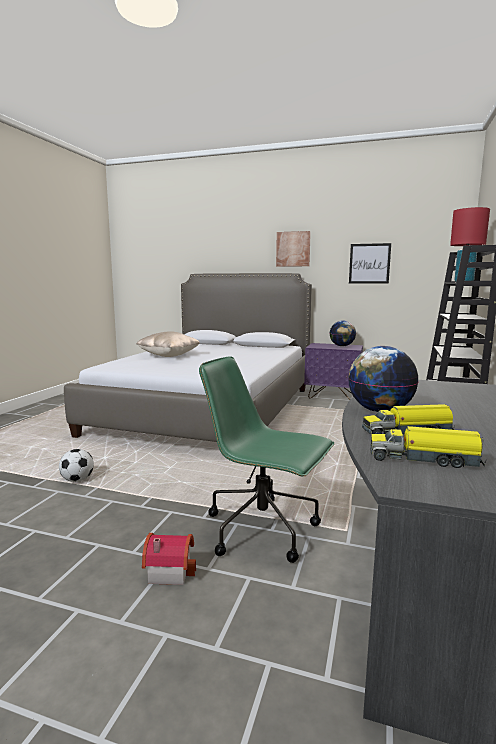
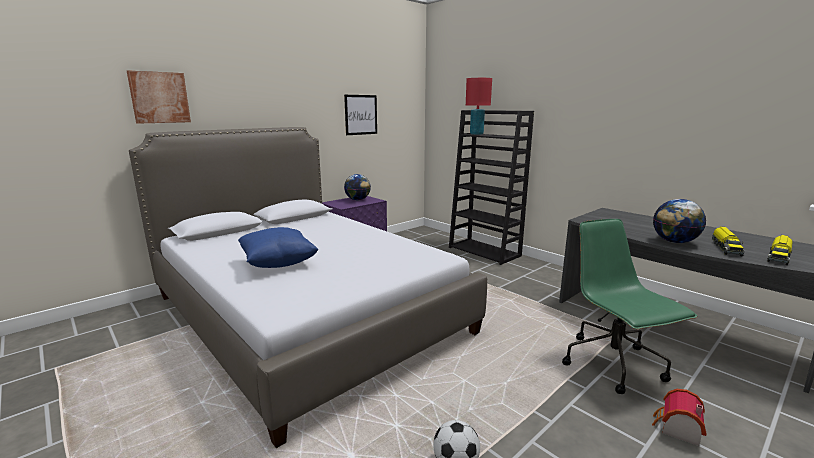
camera: 60 degrees left, 5 degrees up
beige pillow [136,331,200,357] -> blue pillow [238,227,319,268]
green office chair [199,356,334,563] -> green office chair turned 105 degrees clockwise [562,219,697,394]
picture [276,231,311,267] -> picture moved to [127,70,191,124]

